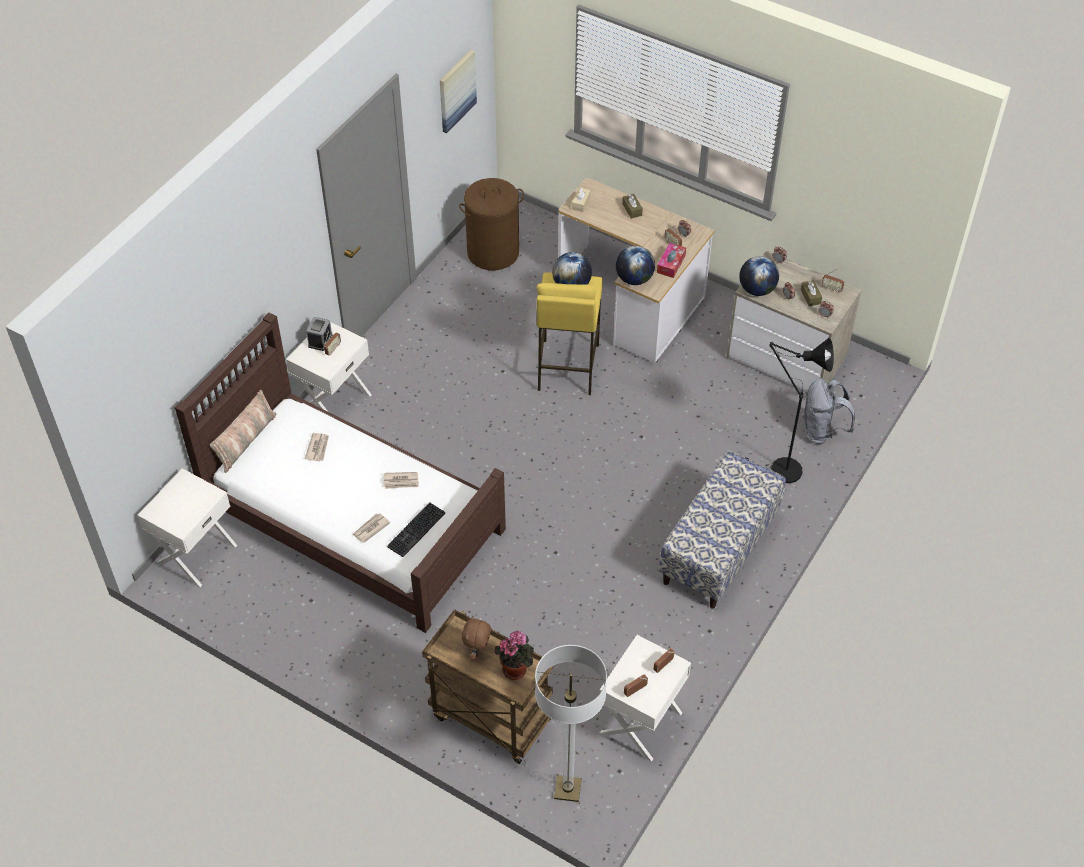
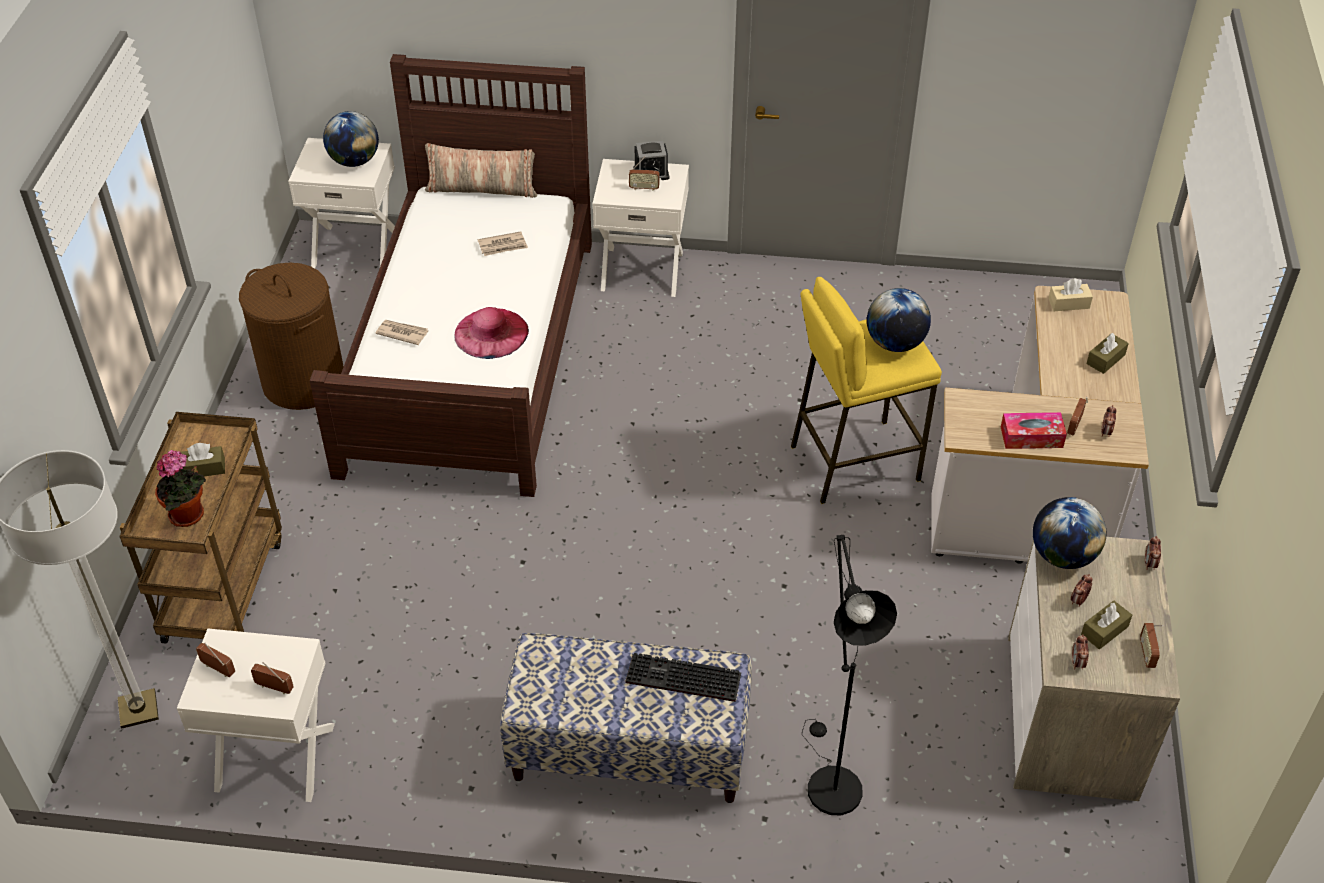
camera: 65 degrees right, 5 degrees down
newspaper [383,472,419,489] -> pink hat [455,307,529,359]
keyboard [387,502,445,557] -> keyboard moved to [626,653,741,702]
picture [440,50,477,133] -> none
brown laundry basket [459,178,524,271] -> brown laundry basket moved to [239,263,344,410]
brown plush toy [462,616,491,660] -> brown tissue box [181,443,225,476]
globe [616,246,655,285] -> globe moved to [323,111,379,167]
grey backpack [802,378,855,444] -> none

